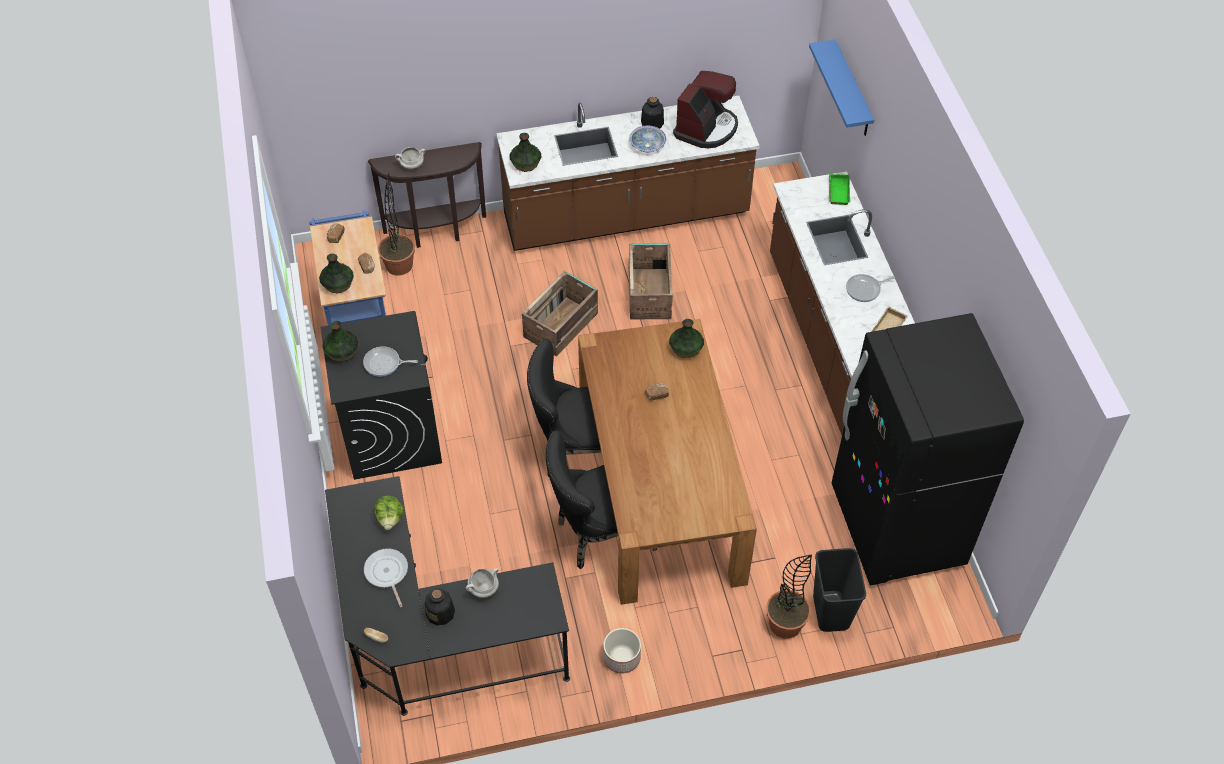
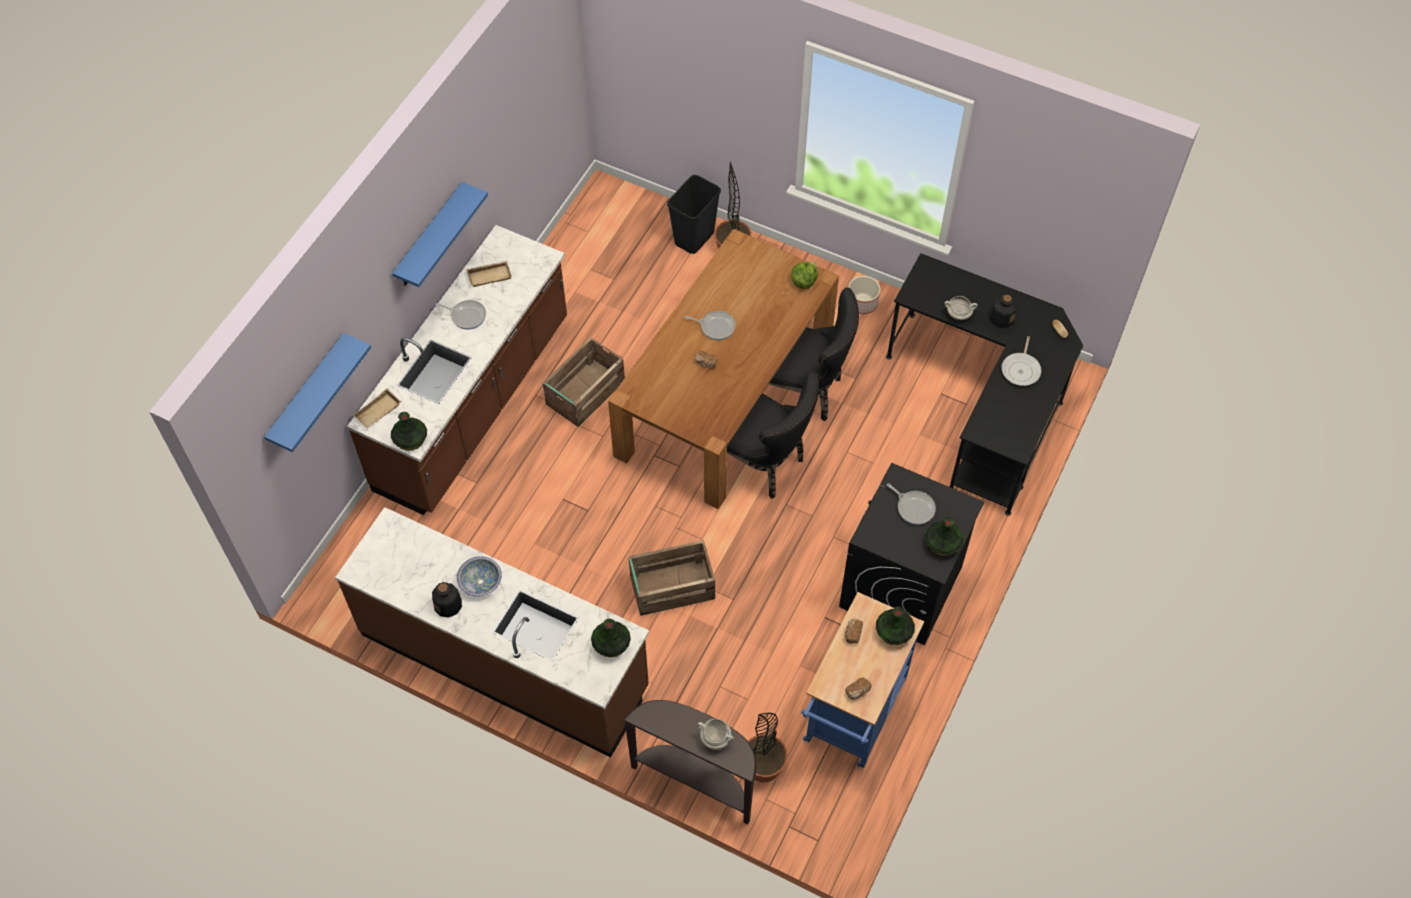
camera: 140 degrees left, 5 degrees up
lettuce [374,496,404,530] -> lettuce moved to [791,262,818,289]
crate [629,243,673,320] -> crate moved to [543,337,625,427]
vase [669,319,704,358] -> vase moved to [391,412,427,451]
coffee machine [673,71,738,148] -> none
green tray [829,174,850,205] -> beige tray [353,388,401,429]
black fridge [831,313,1024,585] -> none
none -> blue shelf [392,182,488,287]
none -> frying pan [684,311,736,340]

